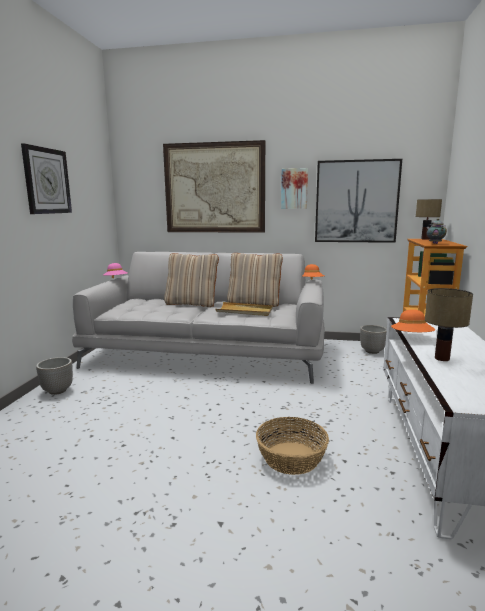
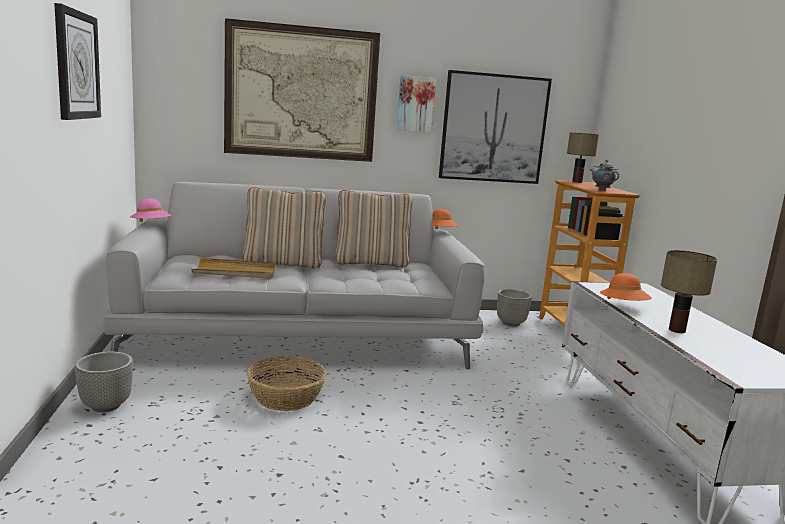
camera: 20 degrees left, 0 degrees up
beige tray [216,302,273,316] -> beige tray moved to [191,258,276,279]
basket [256,417,329,475] -> basket moved to [247,356,326,411]

